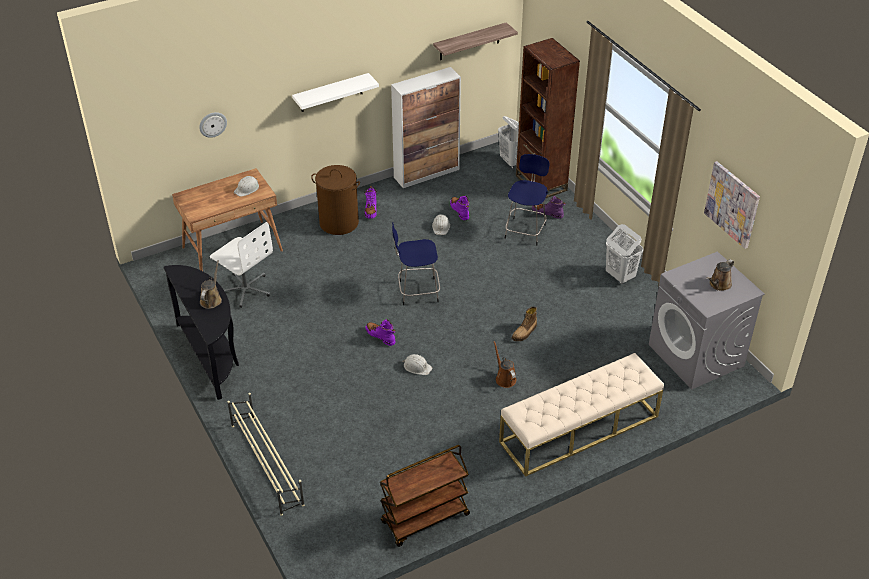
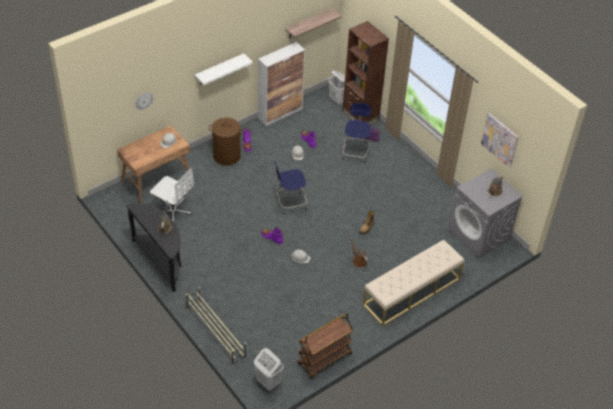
camera: 10 degrees left, 5 degrees up
white laundry basket [606,224,643,284] -> white laundry basket moved to [254,348,284,391]

